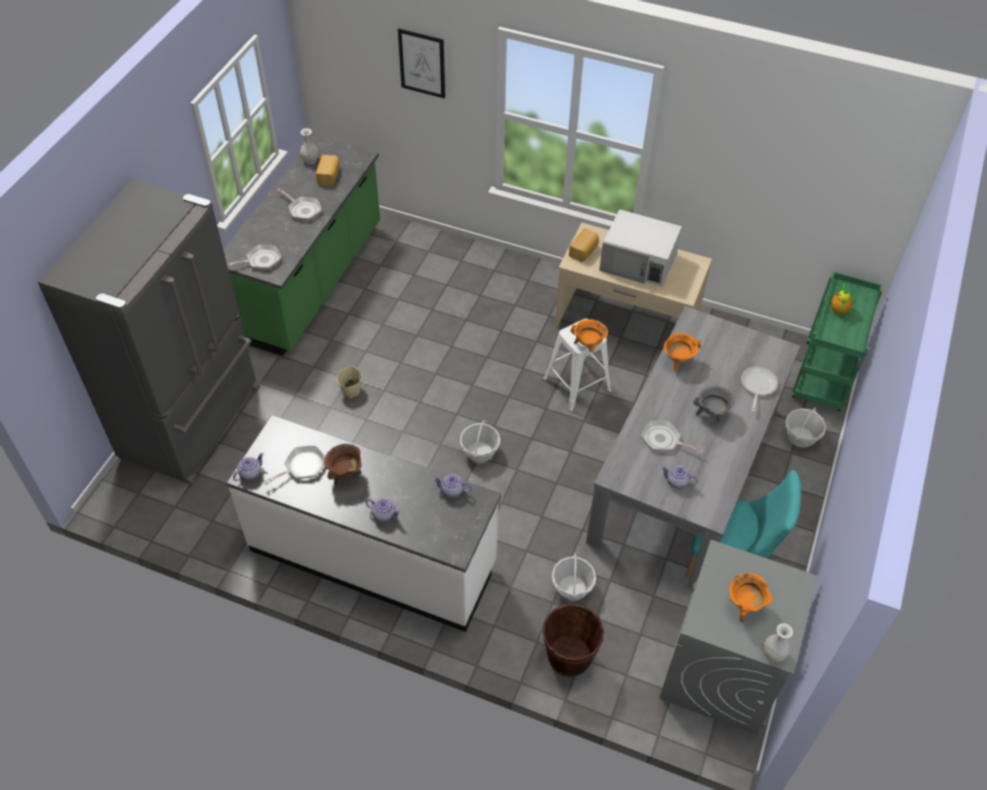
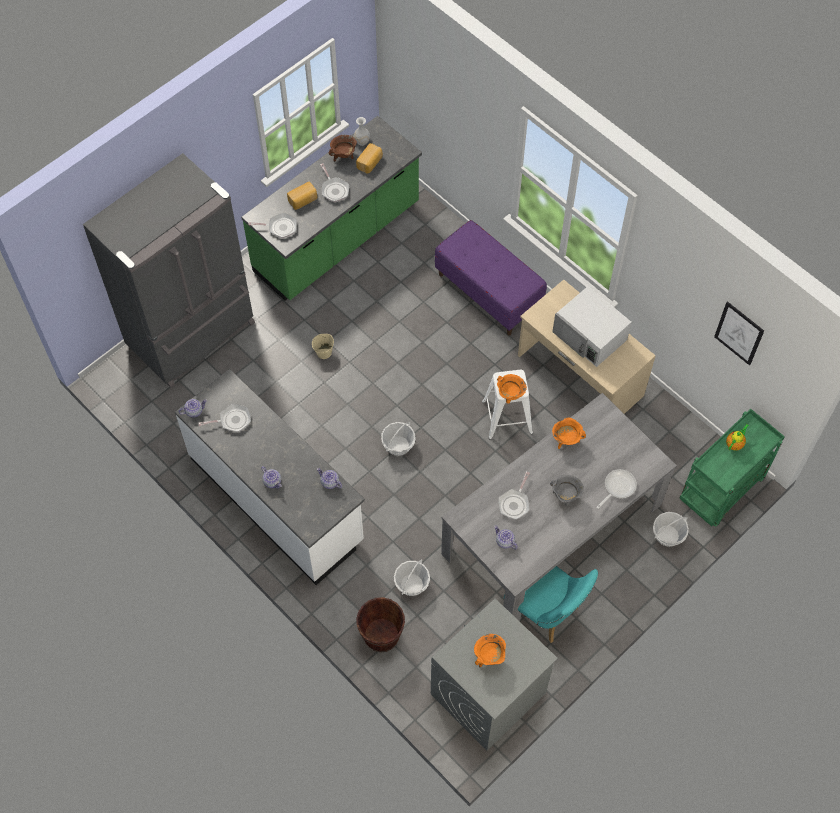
camera: 25 degrees right, 10 degrees up
brown cooking pot [324,444,362,486] -> brown cooking pot moved to [329,135,357,162]
picture [398,28,445,99] -> picture moved to [714,301,764,366]
bread [569,228,599,262] -> bread moved to [287,182,317,210]
frying pan [641,420,704,454] -> frying pan turned 120 degrees counterclockwise [498,472,530,519]
white vase [762,623,793,662] -> none
none -> purple bench [435,220,547,335]

